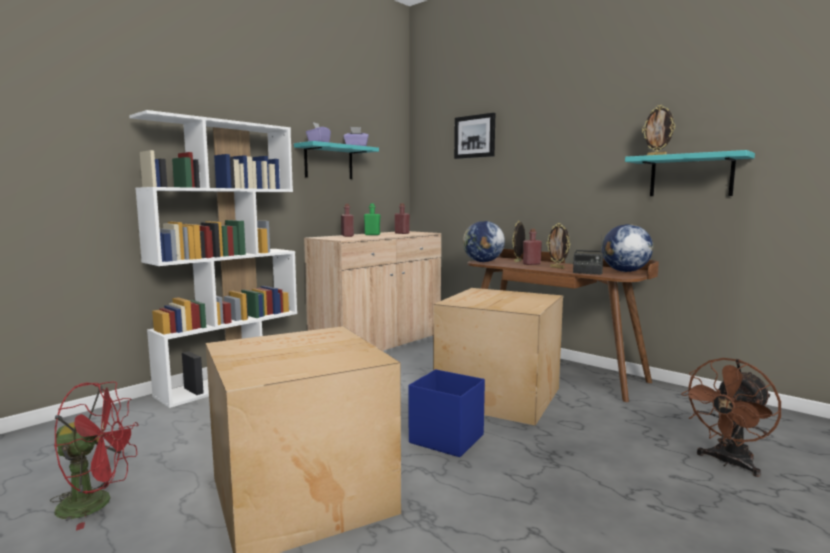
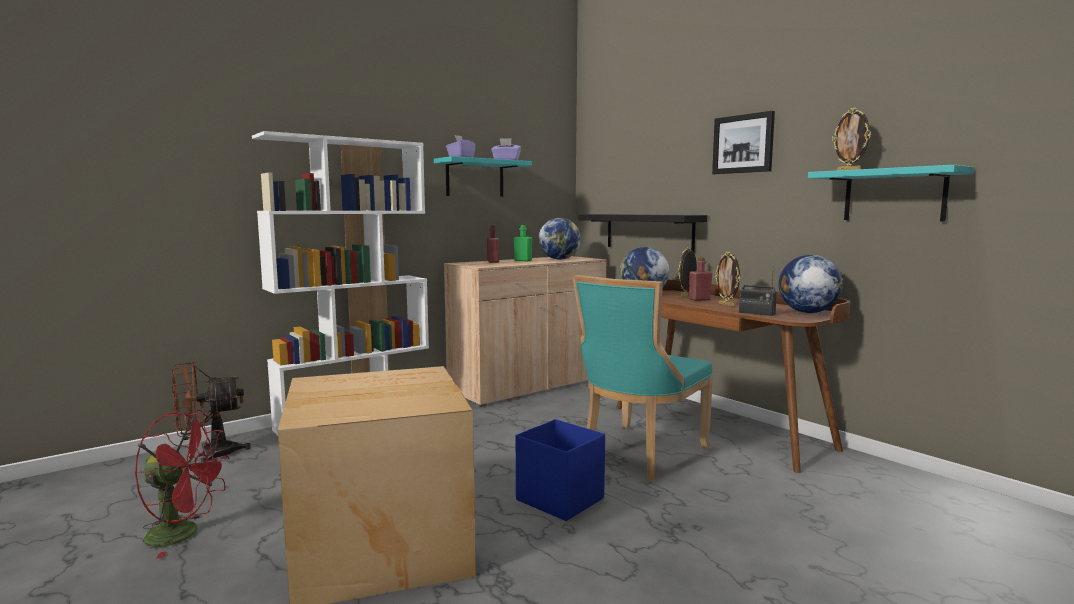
camera: 10 degrees right, 0 degrees up
red bottle [395,203,410,234] -> globe [539,218,581,260]
cardboard box [433,288,563,426] -> turquoise chair [573,275,713,481]
picture [454,113,495,159] -> picture moved to [712,111,775,174]
brown fan [681,358,781,477] -> brown fan moved to [172,361,251,463]
none -> black shelf [578,214,707,253]

